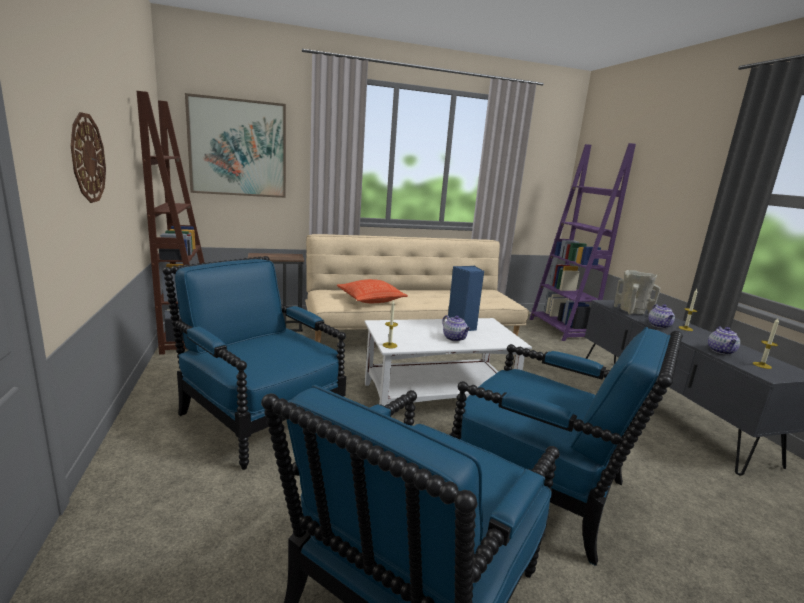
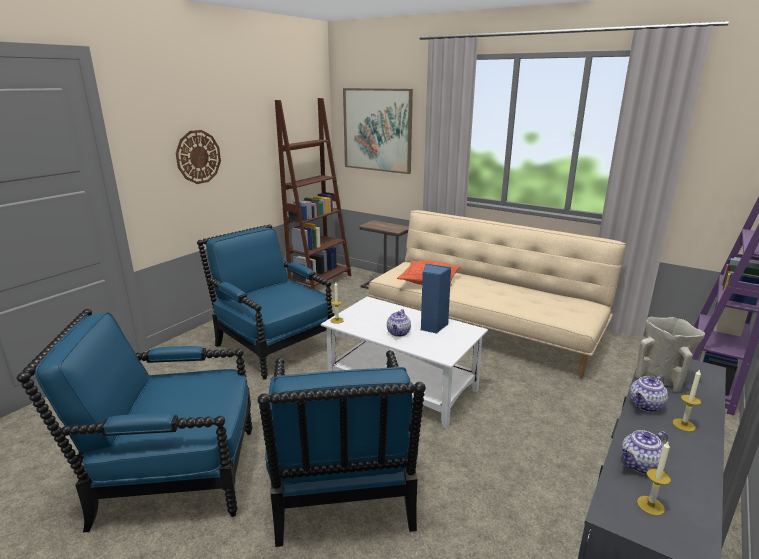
camera: 50 degrees right, 5 degrees up
blue armchair [162,256,346,470] -> blue armchair turned 45 degrees counterclockwise [197,224,334,380]

